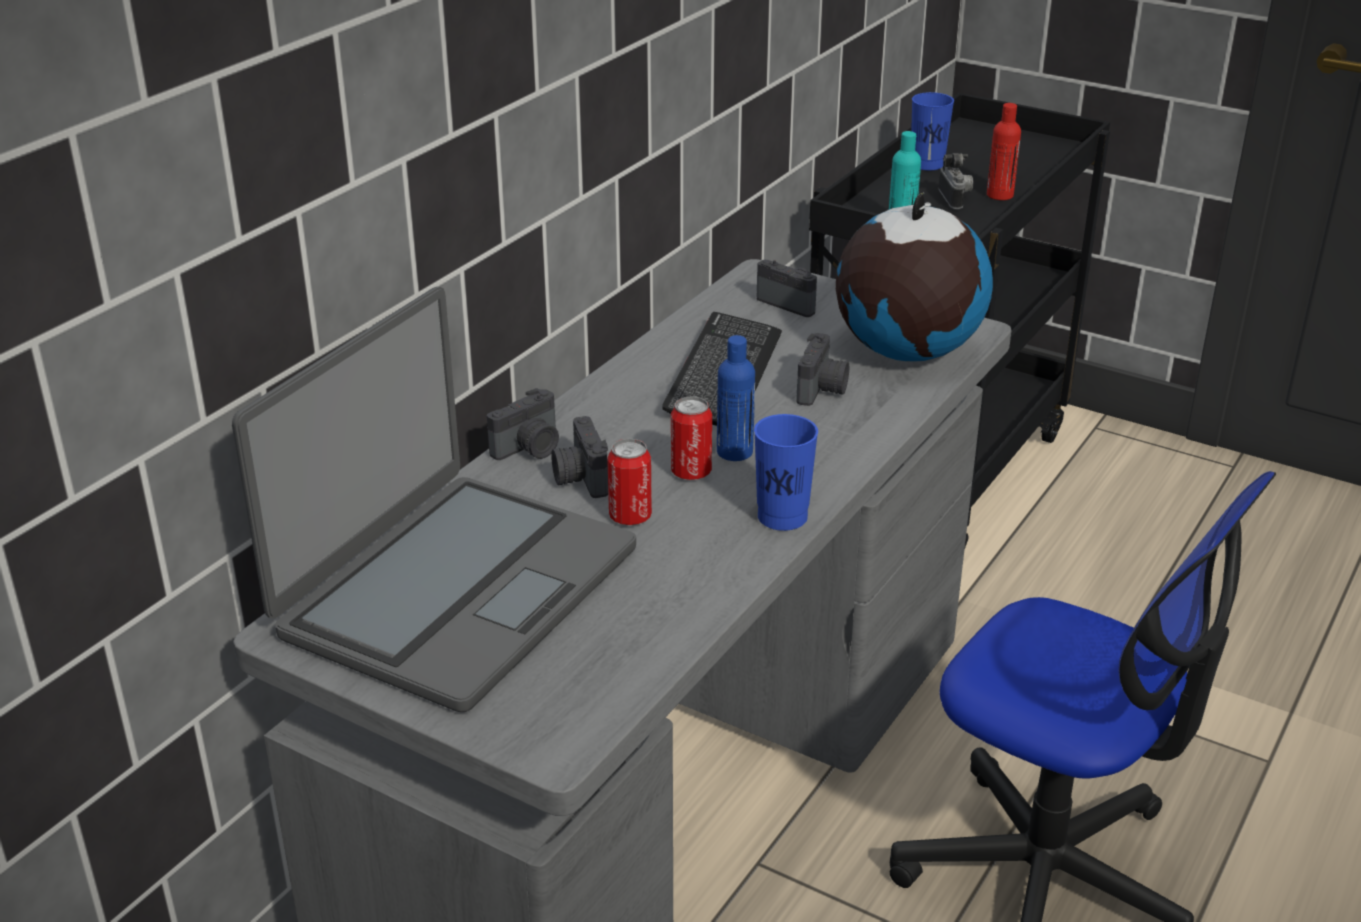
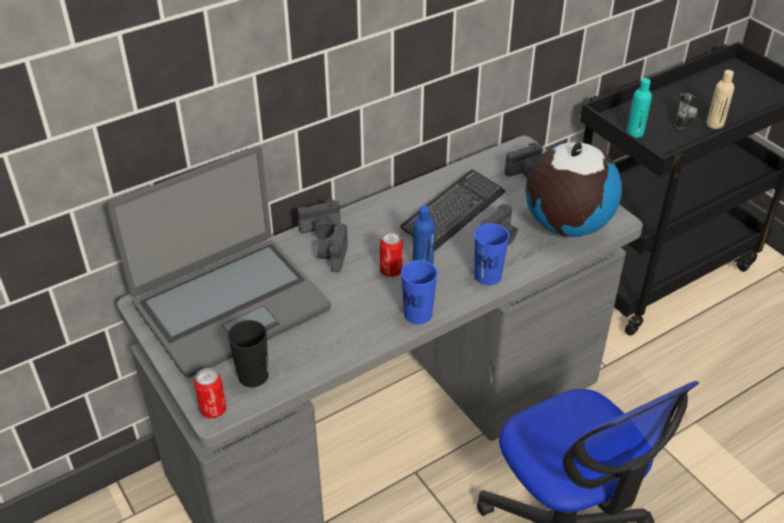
camera: 25 degrees right, 10 degrees up
can [607,438,652,525] -> can moved to [194,368,226,418]
camera [757,260,817,317] -> camera turned 90 degrees clockwise [505,142,543,178]
blue cup [911,92,954,171] -> blue cup moved to [474,223,509,285]
red bottle [987,103,1021,200] -> beige bottle [706,70,734,129]
none -> black cup [228,320,269,387]

